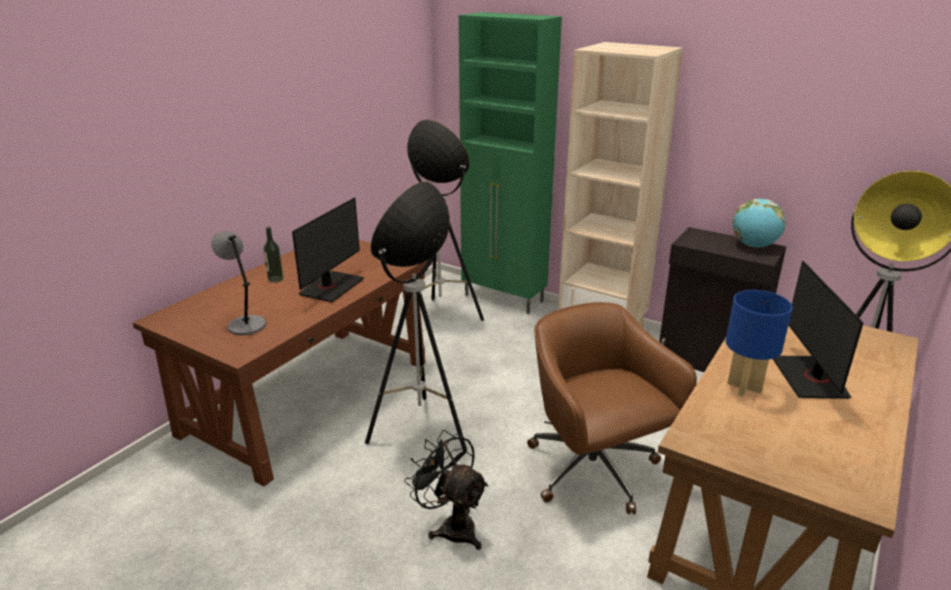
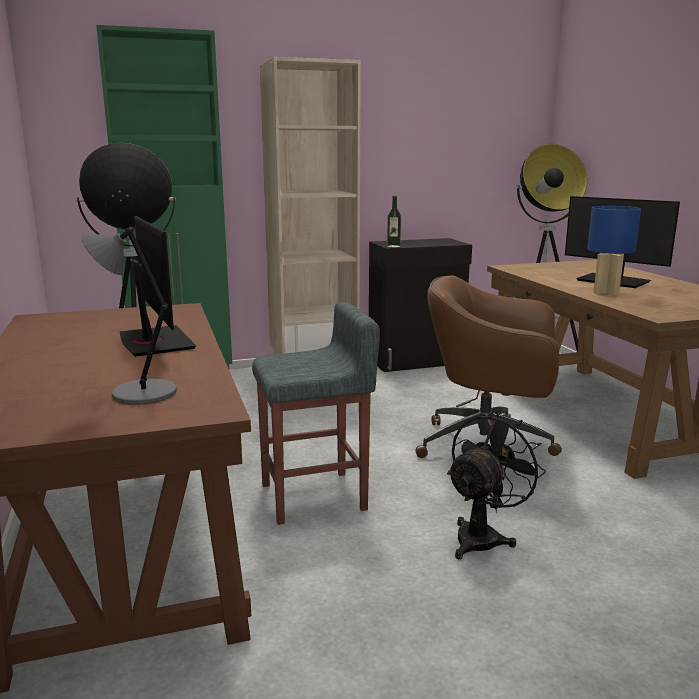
camera: 50 degrees left, 10 degrees down
bottle [263,227,283,283] -> bottle moved to [387,196,401,247]
floor lamp [365,181,467,452] -> grey stool [252,302,380,525]
black fan [404,430,488,550] -> black fan turned 135 degrees clockwise [447,411,546,559]
globe [733,199,785,247] -> none

